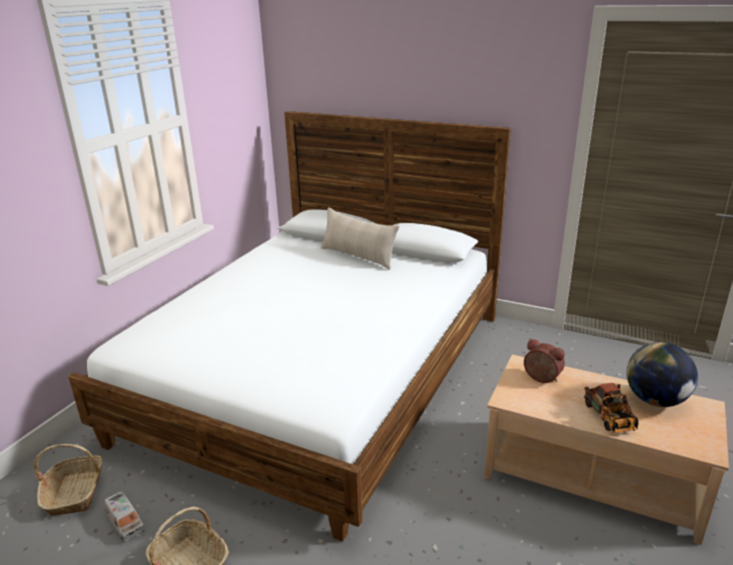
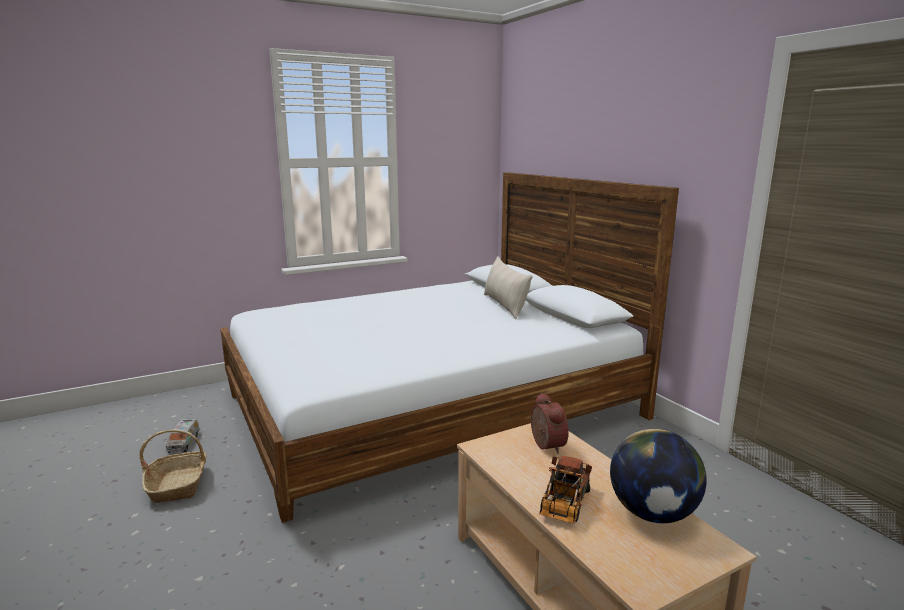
camera: 35 degrees right, 10 degrees down
basket [34,444,103,516] -> none

